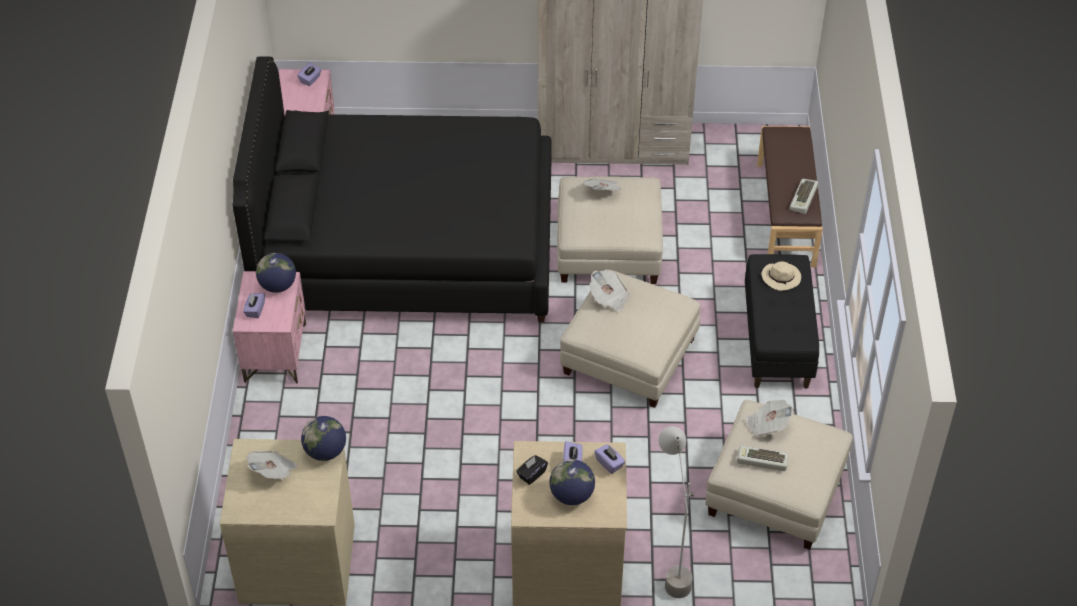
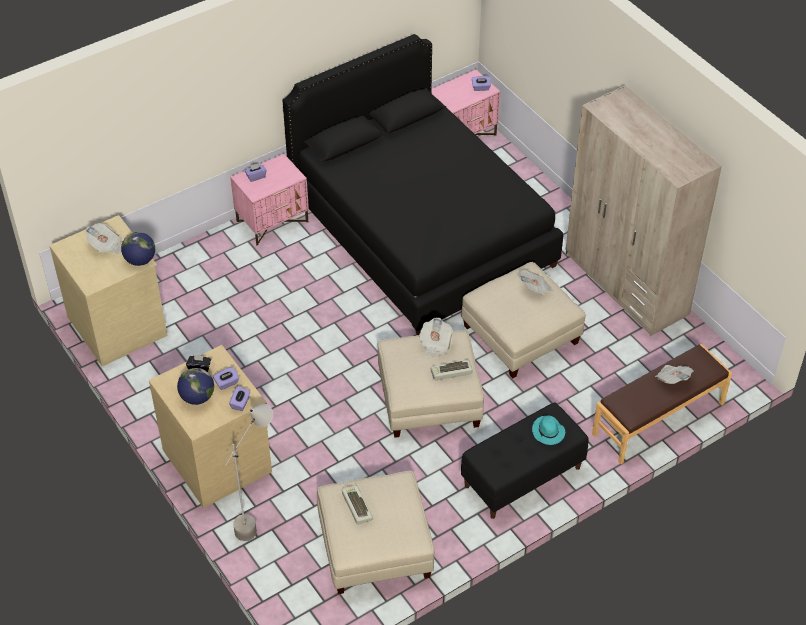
camera: 55 degrees right, 0 degrees up
globe [256,253,296,293] -> none
newspaper [745,400,794,437] -> newspaper moved to [655,365,694,384]
beige hat [762,261,801,291] -> turquoise hat [532,416,565,445]
keyboard [790,179,818,214] -> keyboard moved to [431,360,473,380]

